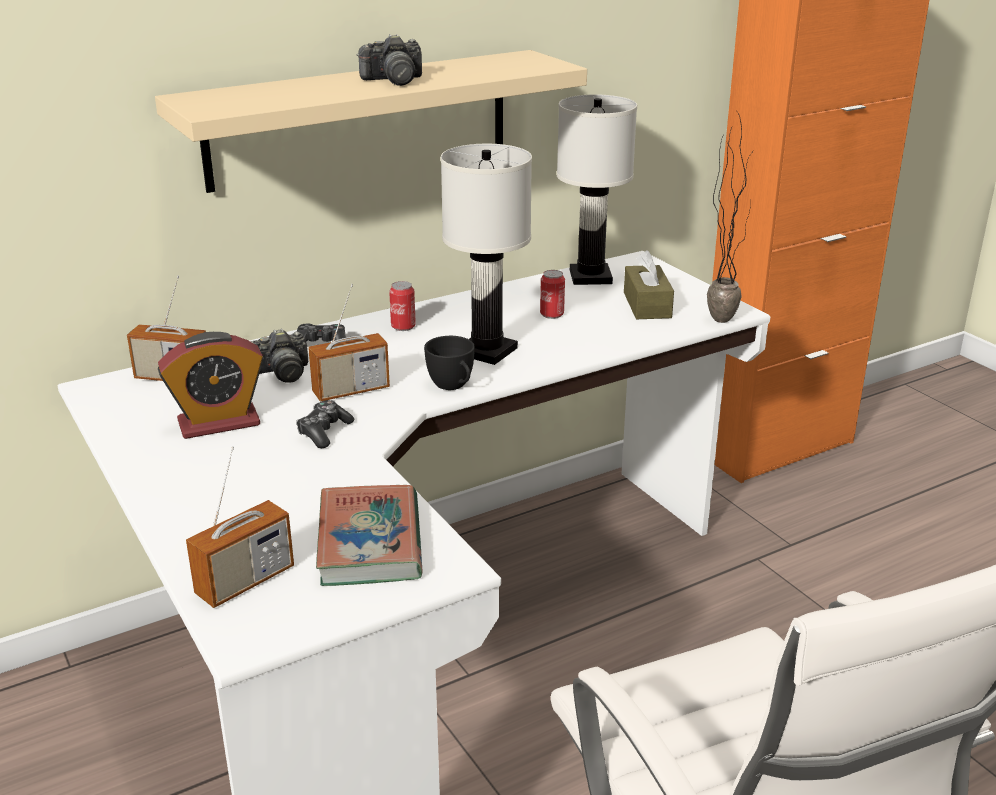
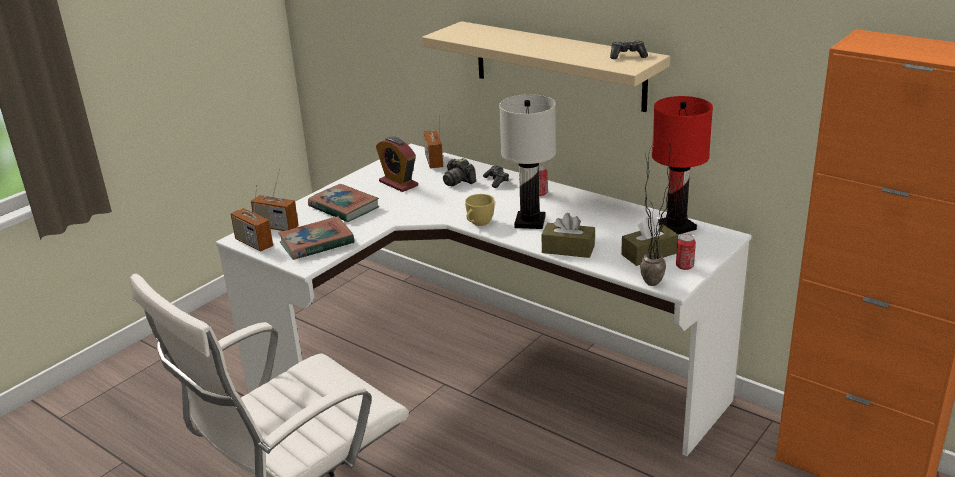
camera: 70 degrees right, 0 degrees up
game controller [296,400,355,448] -> game controller moved to [610,41,648,59]
radio [308,284,390,402] -> radio moved to [231,185,273,252]
camera [357,34,422,86] -> none
black cup [424,336,475,390] -> yellow cup [465,194,495,226]
can [540,270,565,319] -> can moved to [676,234,696,270]
white table lamp [557,94,637,285] -> red table lamp [652,96,713,235]
none -> book [308,184,379,222]
none -> brown tissue box [541,213,595,258]

